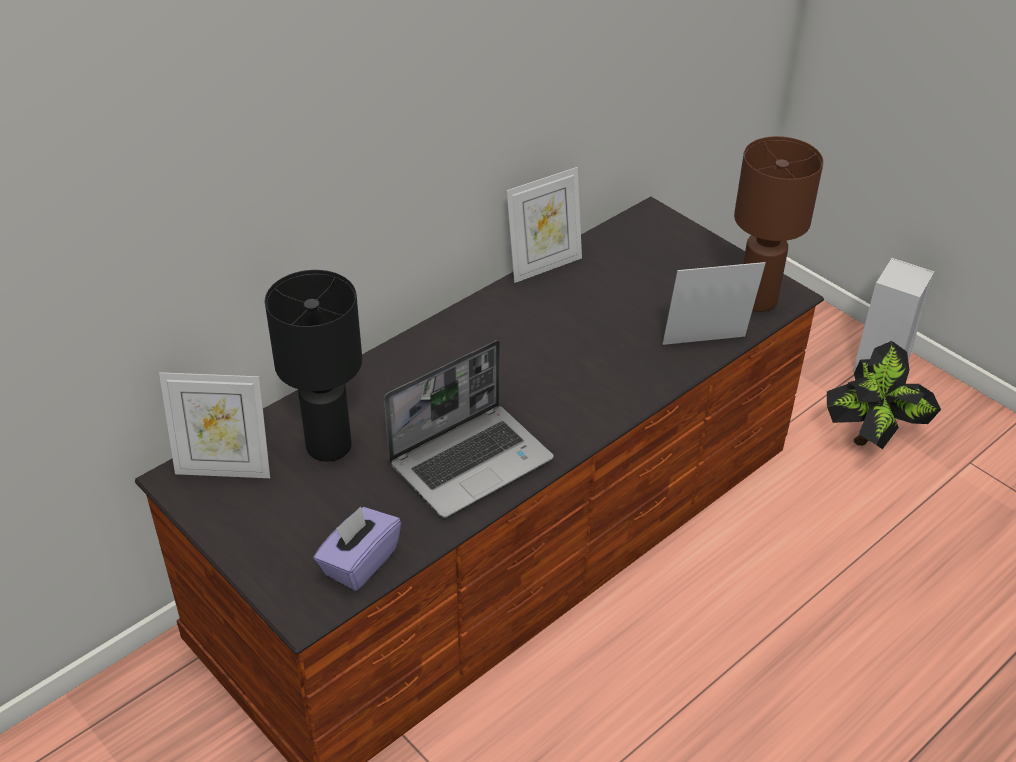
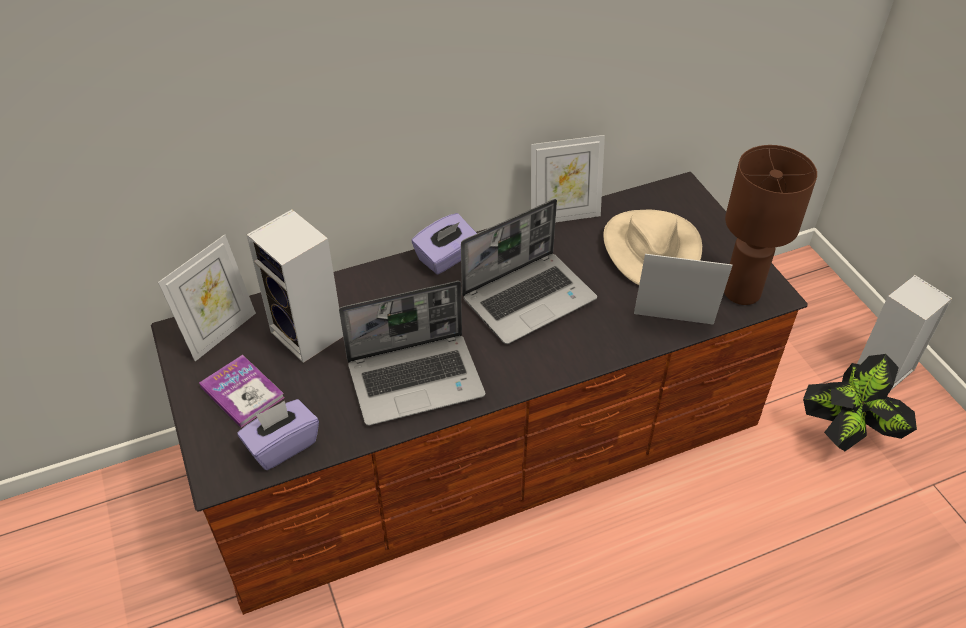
camera: 20 degrees right, 5 degrees up
picture frame [159,372,270,478] -> picture frame turned 75 degrees counterclockwise [158,234,256,361]
black table lamp [265,270,362,461] -> speaker [247,209,343,363]
none -> book [199,355,285,428]
none -> purple tissue box [412,213,477,274]
none -> laptop [461,199,597,344]
none -> beige hat [603,210,702,285]

